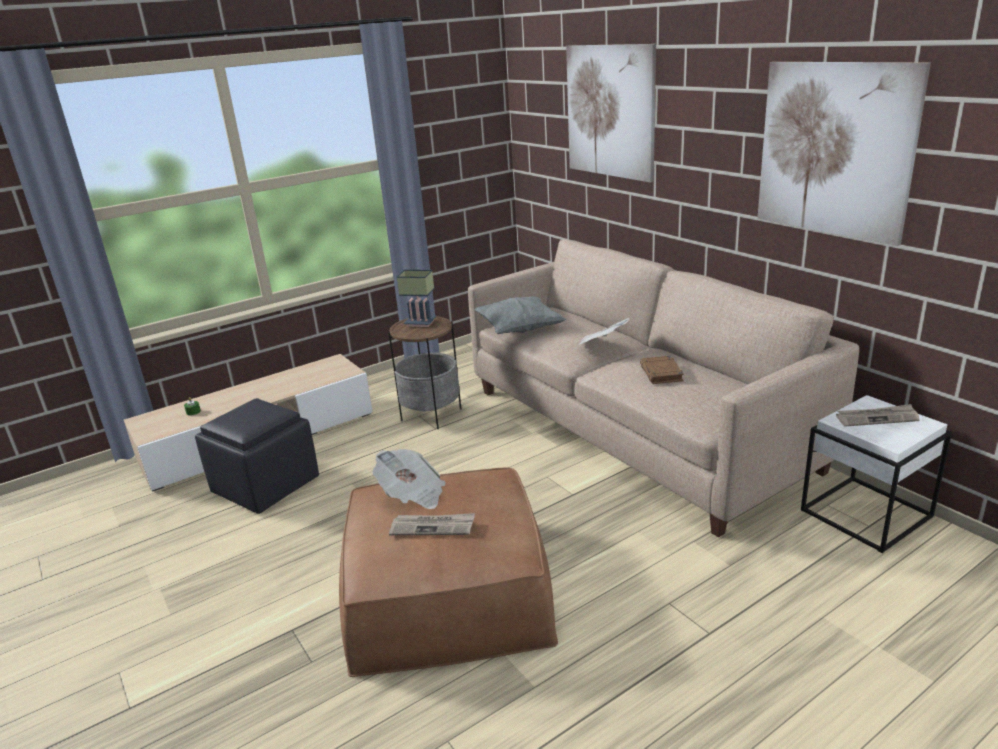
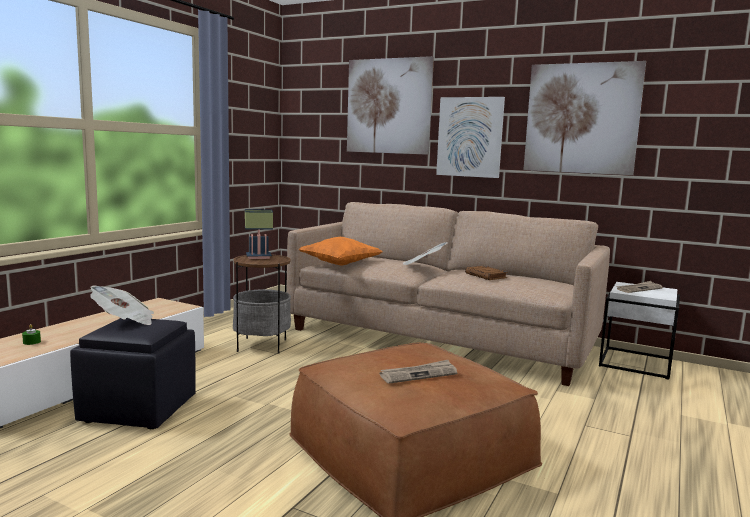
camera: 30 degrees left, 15 degrees down
newspaper [373,449,446,509] -> newspaper moved to [90,286,154,325]
grey pillow [474,296,566,334] -> orange pillow [299,237,383,266]
none -> picture [436,97,505,178]

